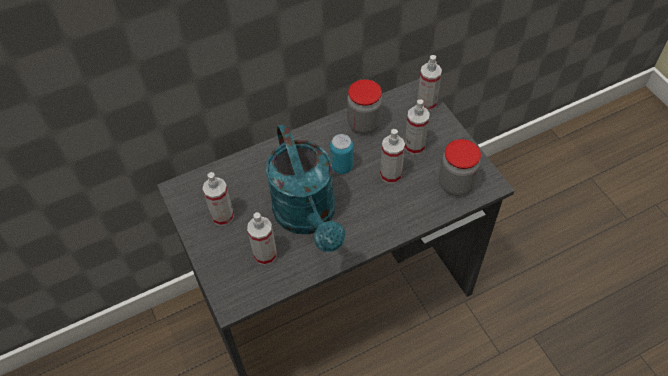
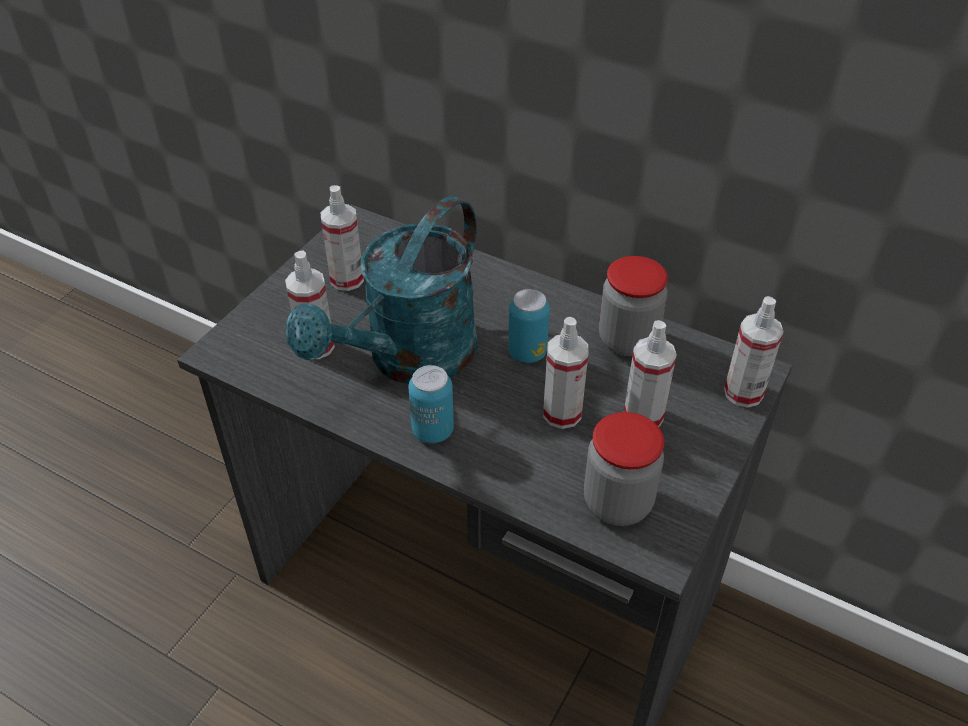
camera: 55 degrees right, 10 degrees down
none -> can [408,365,454,443]

